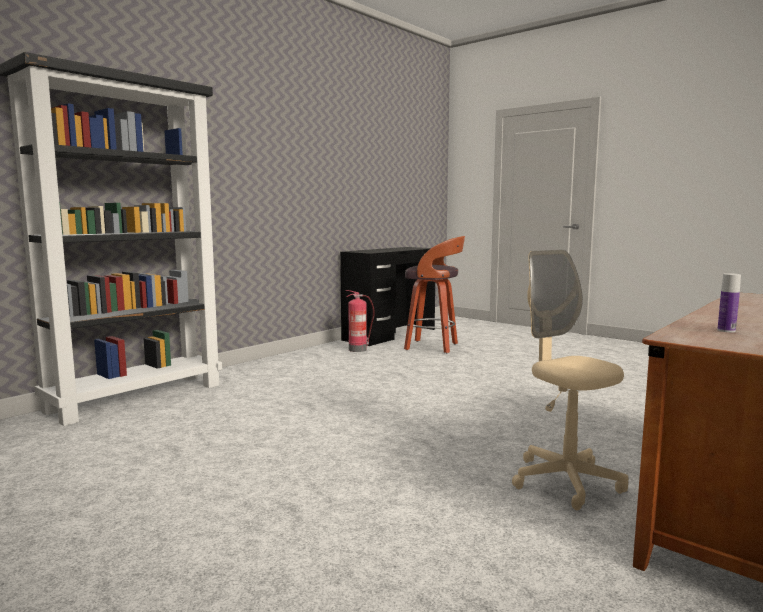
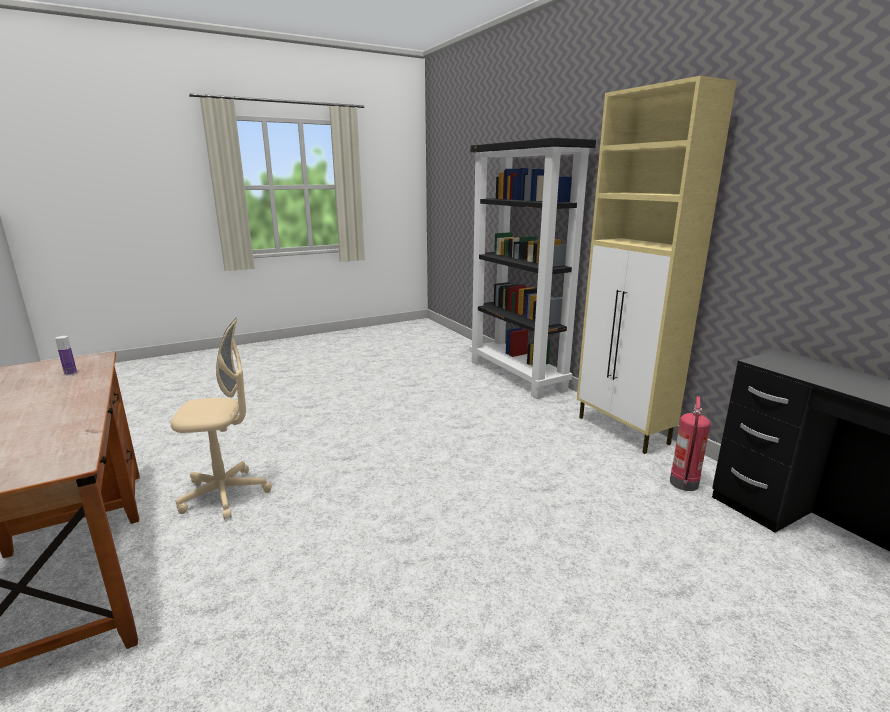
camera: 110 degrees right, 10 degrees up
stool [404,236,465,354] -> none
none -> beige cabinet [577,76,737,454]

